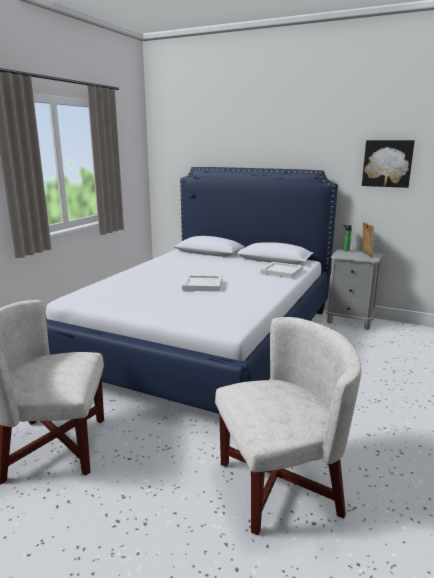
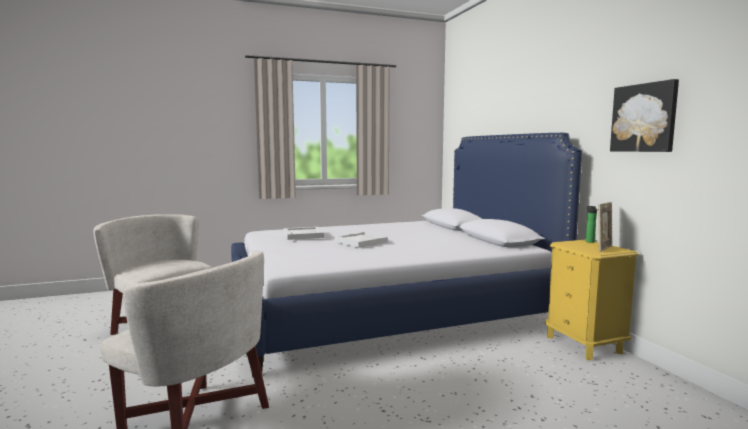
camera: 45 degrees right, 10 degrees down
white tray [260,262,303,278] -> white tray moved to [284,227,324,240]
grey nightstand [326,249,383,330] -> yellow nightstand [545,239,639,360]

